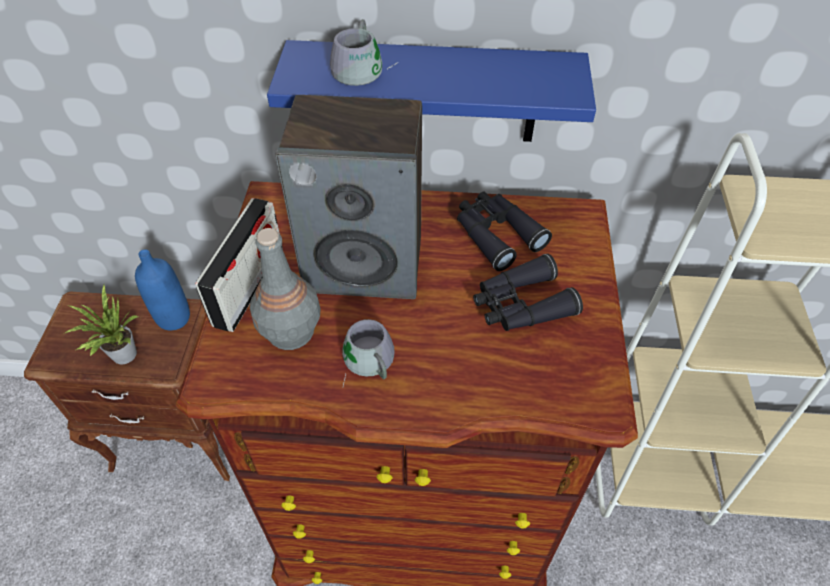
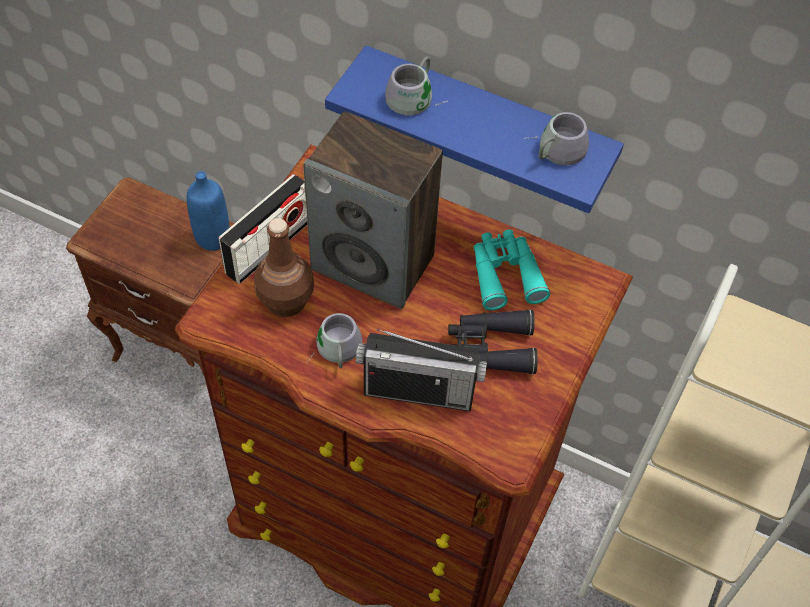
camera: 20 degrees right, 5 degrees up
potted plant [63,285,138,364] -> none
grey bottle [250,228,321,350] -> brown bottle [254,218,314,317]
black binoculars [457,191,552,271] -> turquoise binoculars [474,229,550,311]
none -> radio [356,329,487,411]
none -> grey mug [525,112,589,165]

